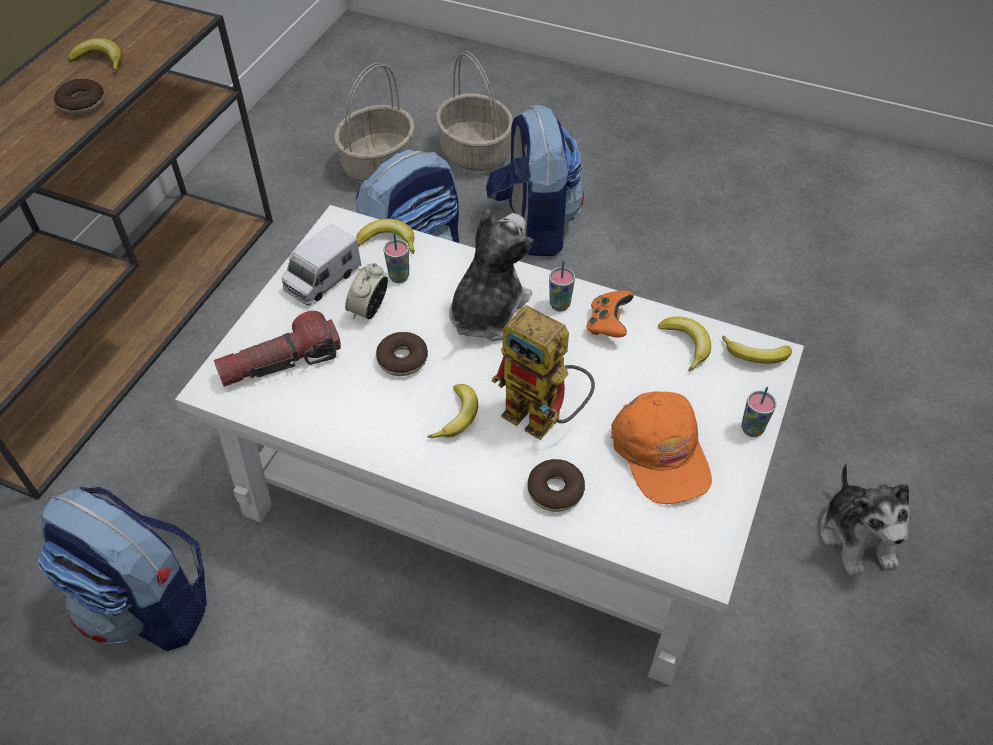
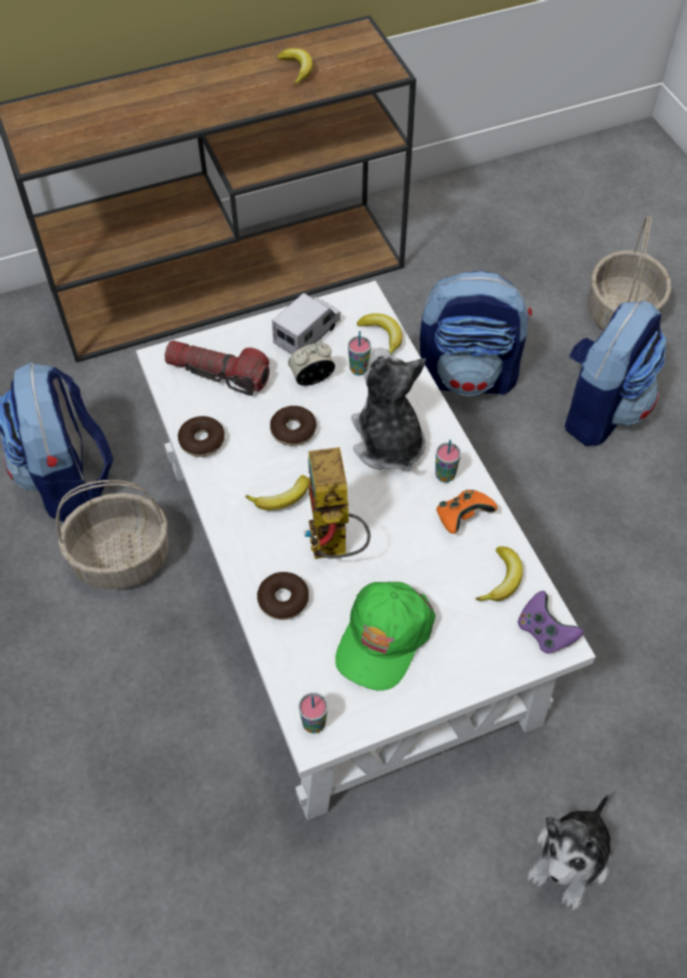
camera: 45 degrees right, 5 degrees up
donut [54,79,105,115] -> donut moved to [178,416,225,457]
toy truck [282,223,361,305] -> toy truck turned 135 degrees clockwise [272,293,341,354]
basket [334,63,415,182] -> basket moved to [56,480,169,590]
plush toy [449,210,534,341] -> plush toy turned 90 degrees counterclockwise [351,348,426,471]
orange cap [611,392,712,504] -> green cap [335,582,436,691]
banana [722,336,792,364] -> purple game controller [518,591,584,654]
cup [741,387,777,437] -> cup moved to [298,692,328,733]

